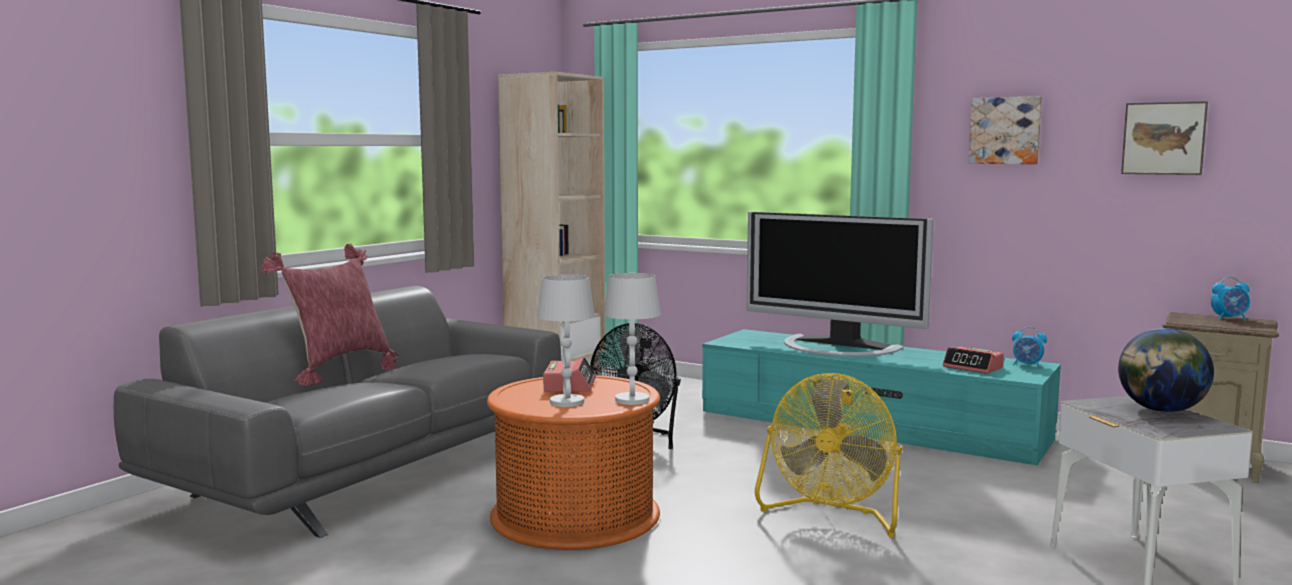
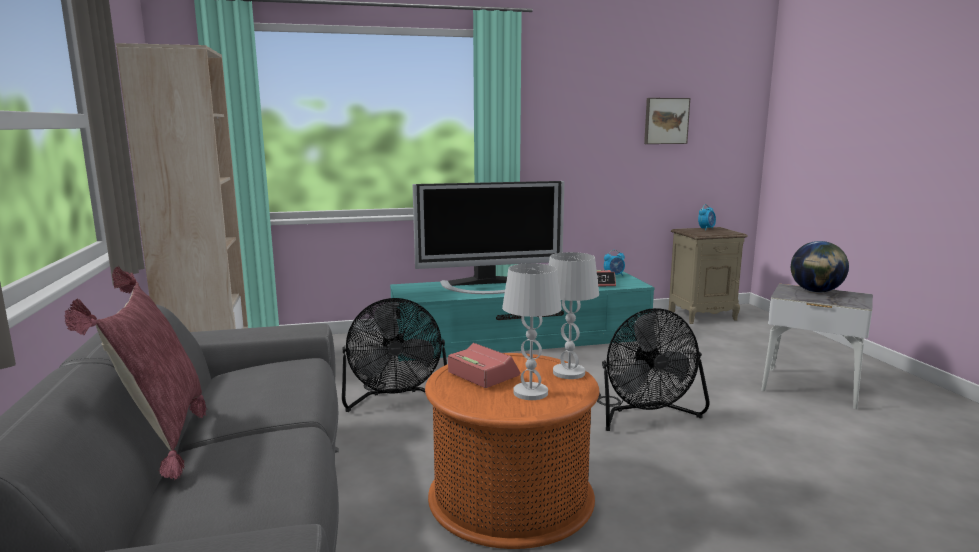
camera: 45 degrees left, 5 degrees up
yellow fan [755,373,902,537] -> black fan [597,308,710,431]
picture [968,96,1042,164] -> none

